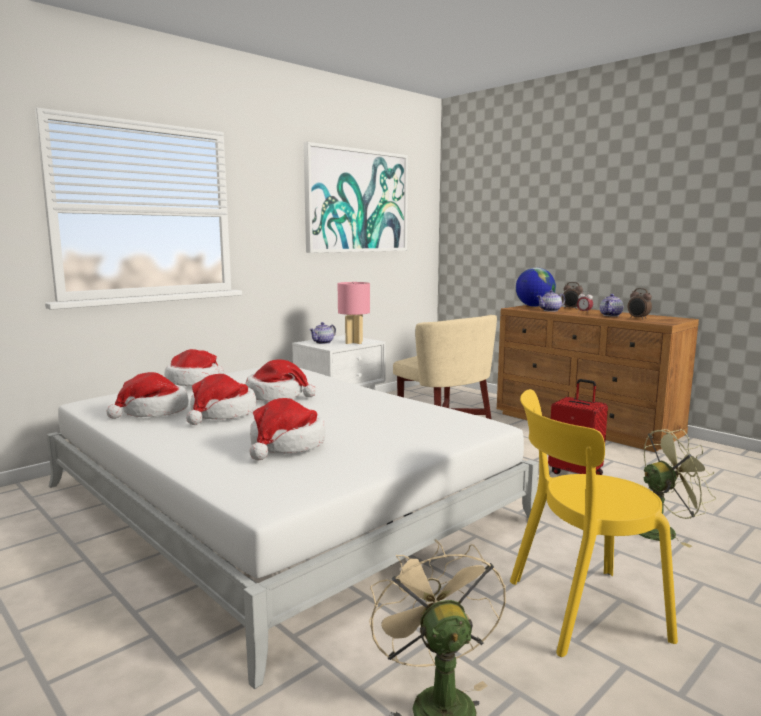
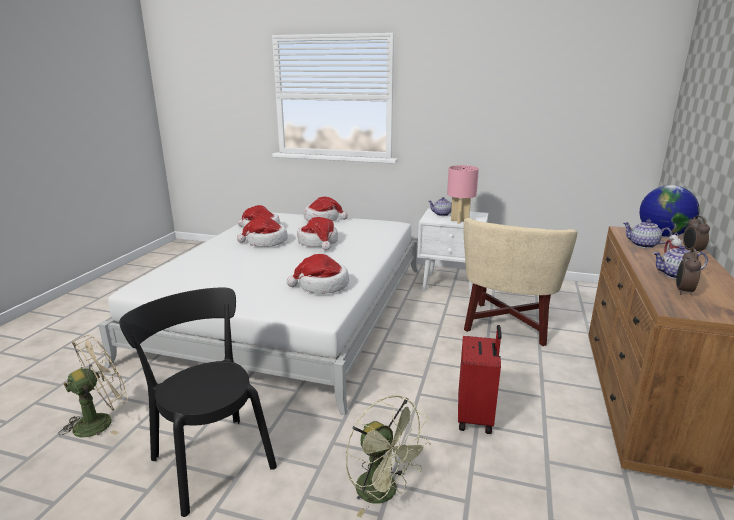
camera: 60 degrees right, 10 degrees up
hat [250,398,326,460] -> hat moved to [287,254,349,294]
picture [303,142,408,253] -> none
yellow chair [510,389,678,657] -> black chair [119,288,277,517]

